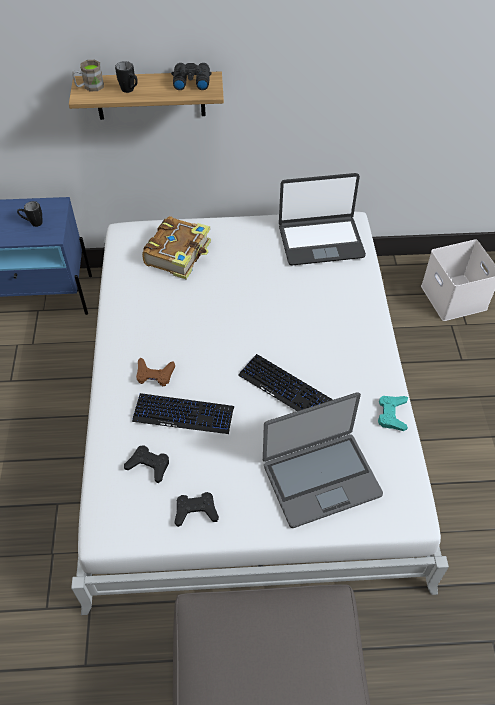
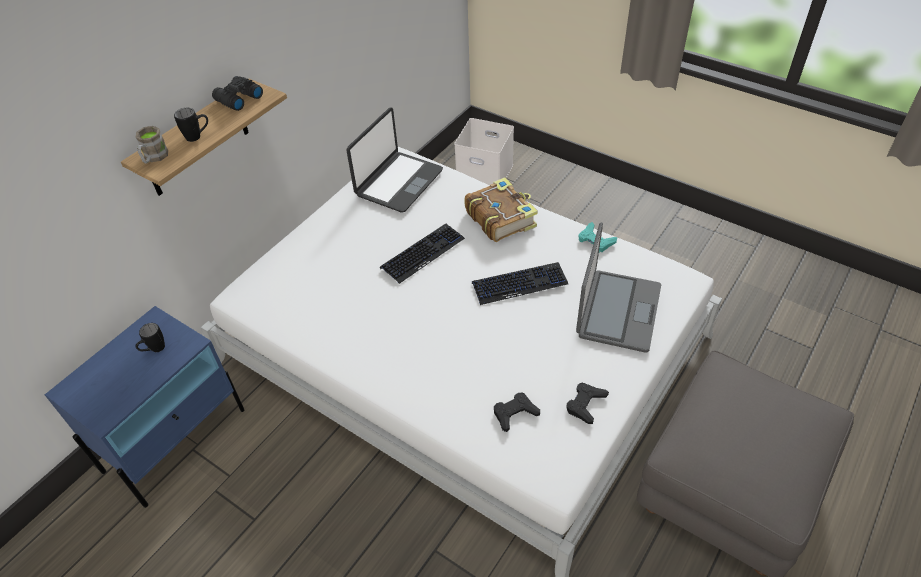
camera: 50 degrees left, 5 degrees down
keyboard [132,393,234,434] -> keyboard moved to [380,224,465,284]
brown game controller [136,358,175,386] -> none
book [142,216,211,279] -> book moved to [464,178,538,242]

